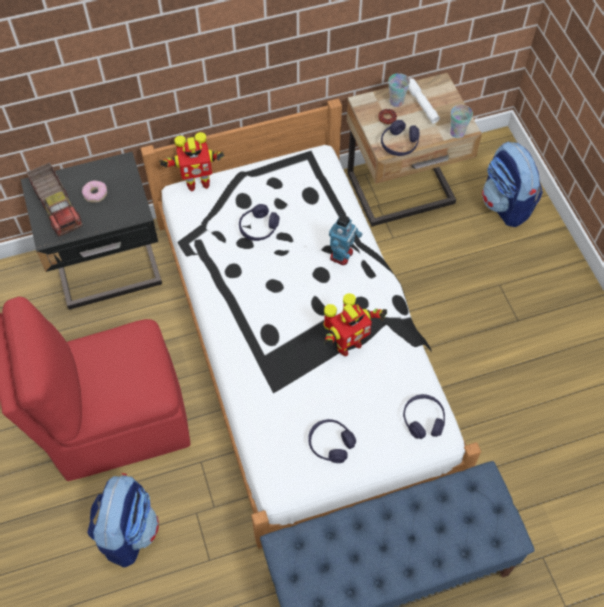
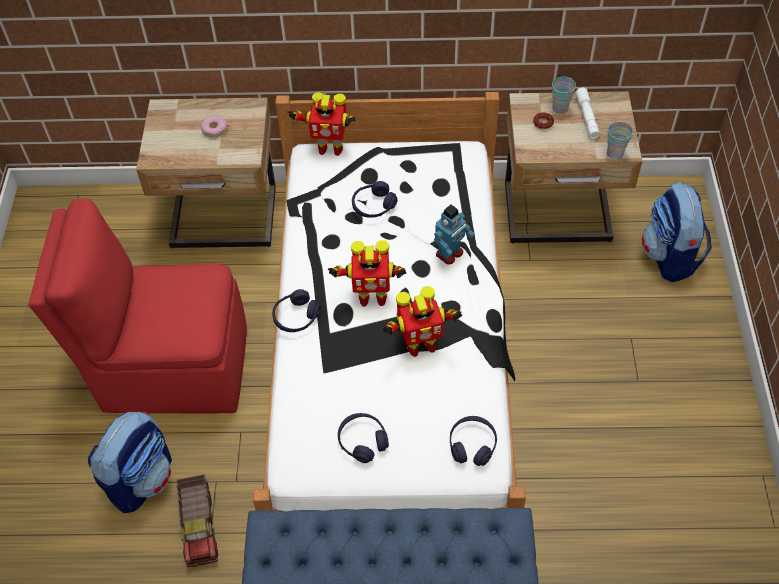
camera: 20 degrees right, 5 degrees down
black nightstand [21,152,162,310] -> beige nightstand [136,98,276,248]
toy truck [26,163,83,236] -> toy truck moved to [176,474,218,567]
purple headphones [381,120,419,156] -> purple headphones moved to [272,289,321,332]
none -> toy robot [328,240,406,307]

